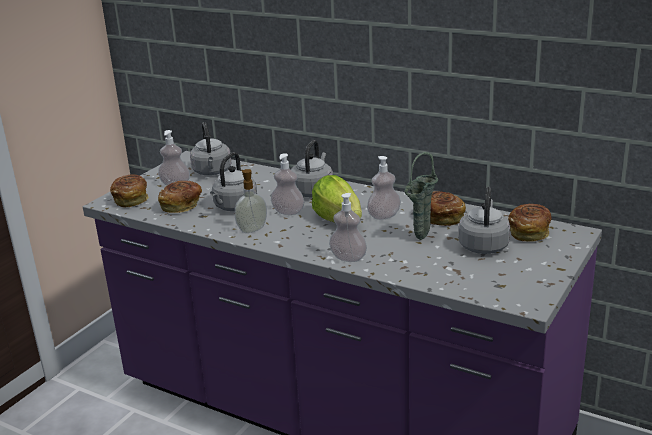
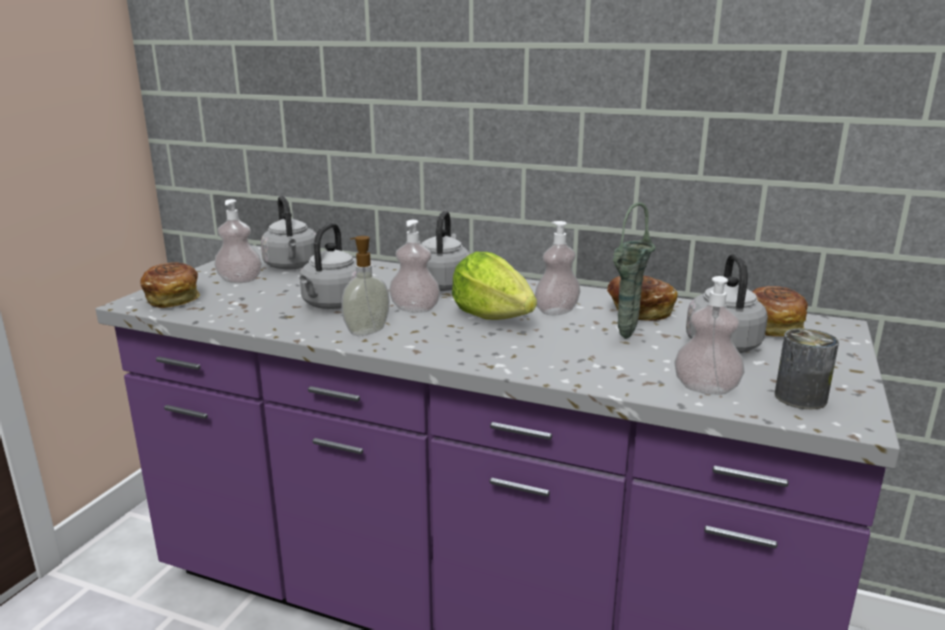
camera: 10 degrees left, 5 degrees down
bread [158,181,202,213] -> none
soap dispenser [329,193,367,262] -> soap dispenser moved to [674,276,744,395]
none -> can [775,328,839,409]

